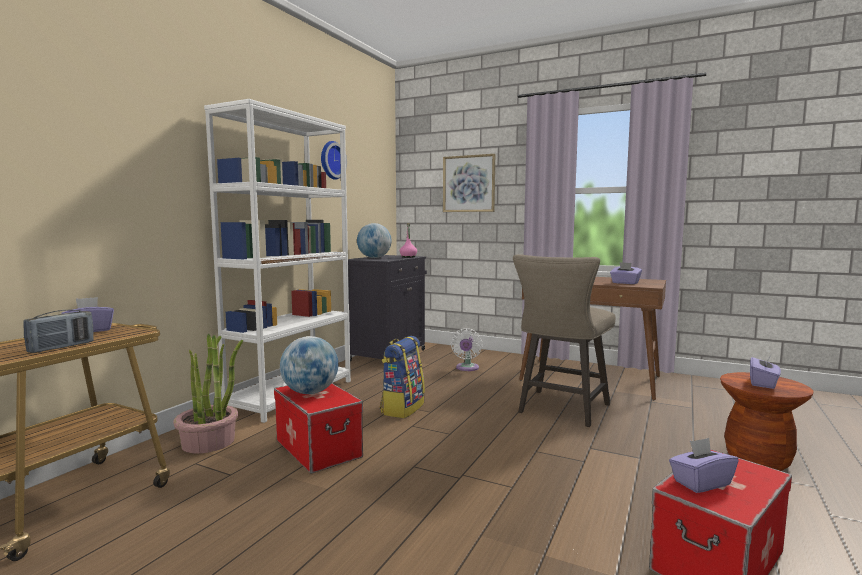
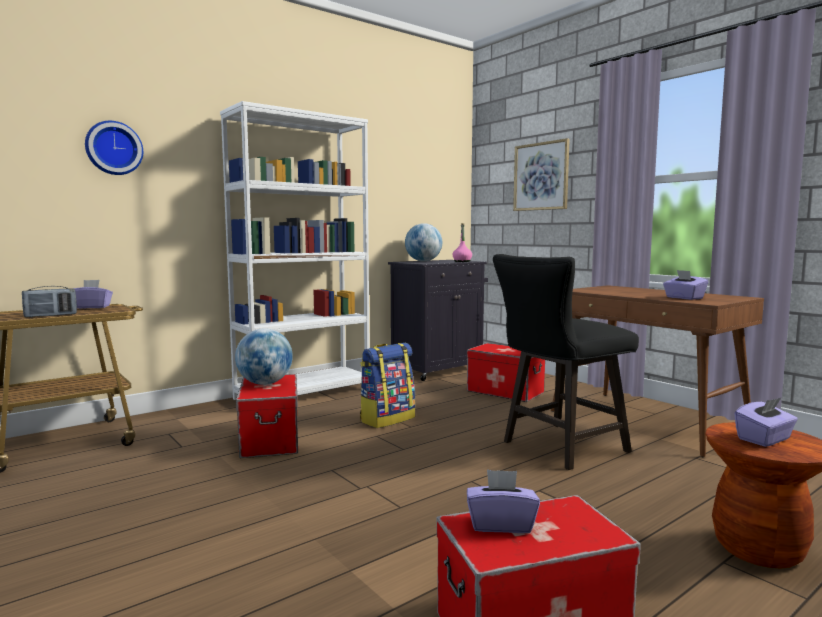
camera: 25 degrees right, 0 degrees up
potted plant [173,334,243,454] -> none
wall clock [321,141,347,180] -> wall clock moved to [85,121,143,175]
white fan [451,328,482,371] -> storage box [467,343,545,402]
beige stool [513,254,615,427] -> black stool [493,254,639,470]

